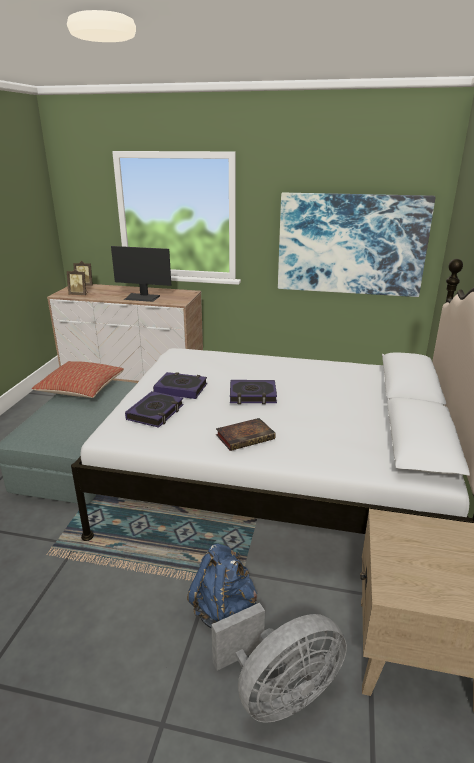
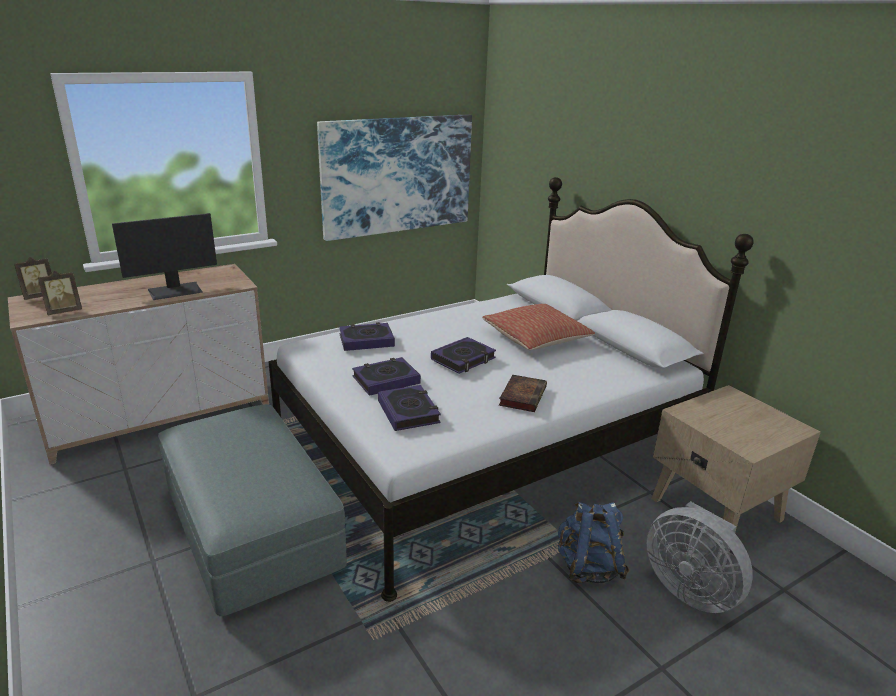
camera: 45 degrees left, 0 degrees up
pillow [32,361,124,398] -> pillow moved to [482,304,595,350]
grey fan [211,603,347,723] -> grey fan turned 120 degrees clockwise [646,501,753,613]
none -> book [339,322,395,351]

